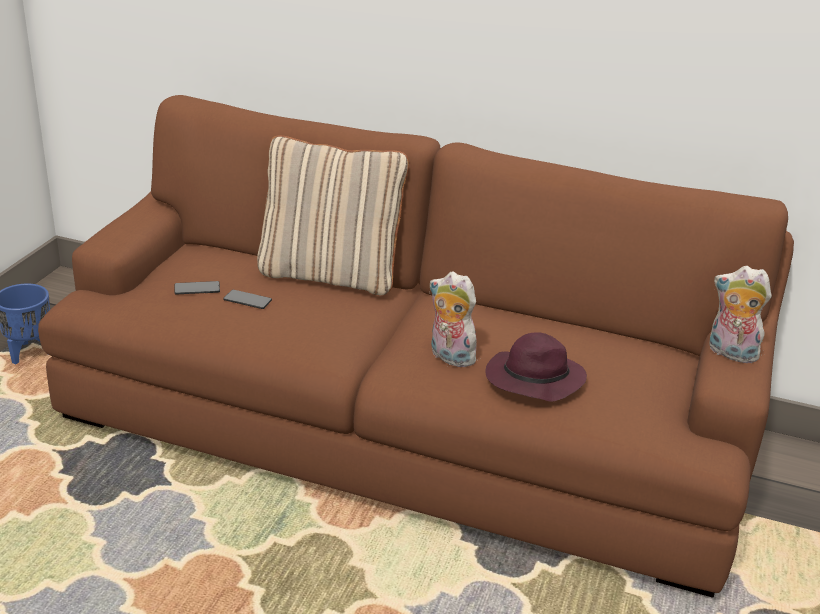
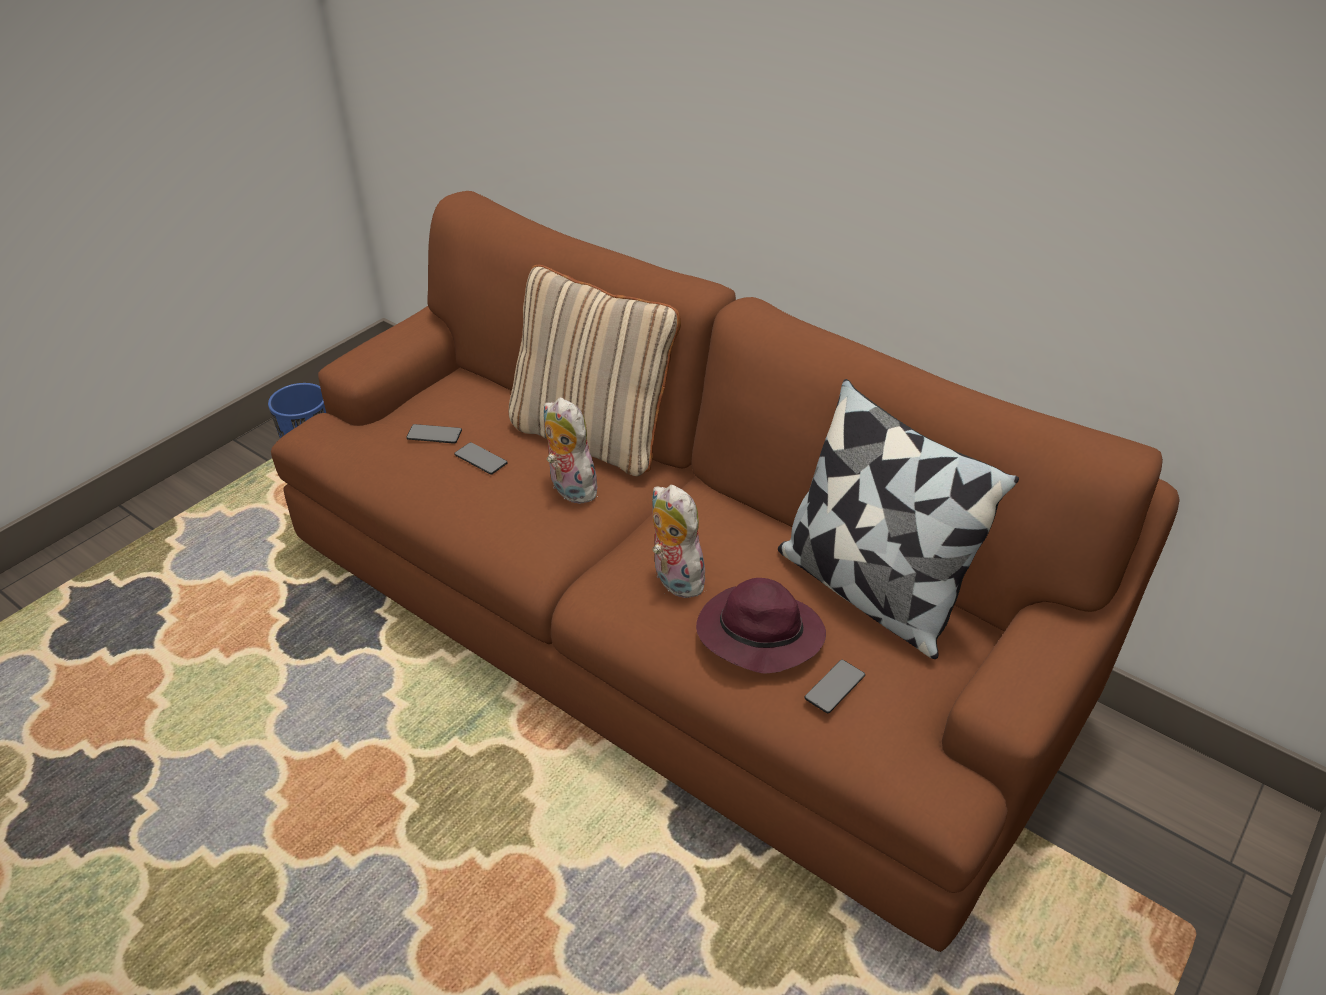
camera: 20 degrees right, 10 degrees up
plush toy [709,266,772,364] -> plush toy moved to [544,397,600,504]
none -> pillow [778,379,1019,659]
none -> phone [804,660,865,713]

